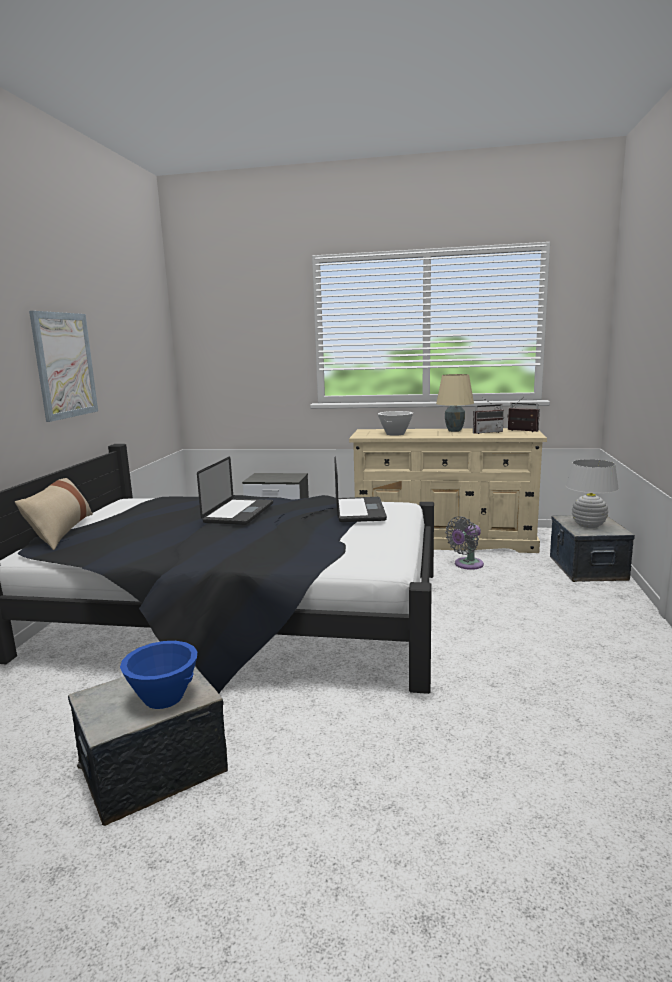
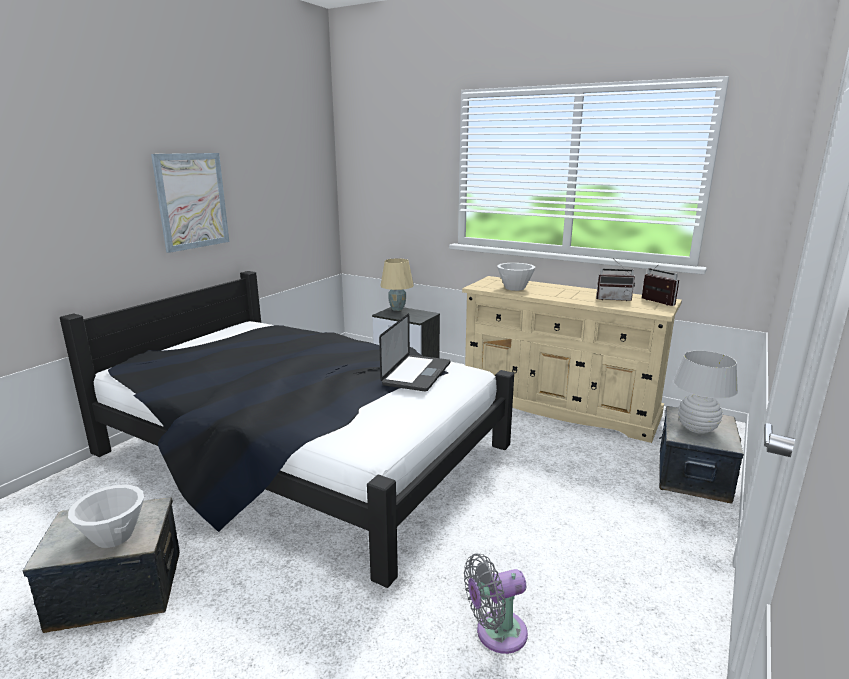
camera: 20 degrees right, 5 degrees up
beige pillow [15,478,93,550] -> none
blue bowl [120,641,198,709] -> white bowl [68,485,144,548]
laptop [197,457,273,525] -> none
beige table lamp [436,374,474,432] -> beige table lamp moved to [380,258,414,311]
grey fan [445,516,484,570] -> grey fan moved to [464,554,528,654]

